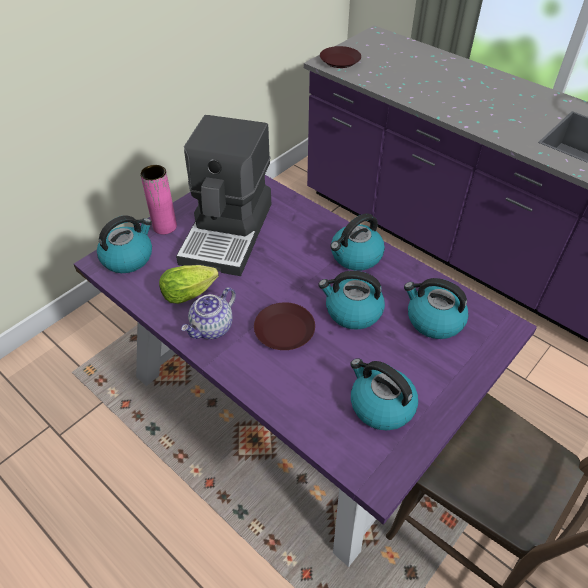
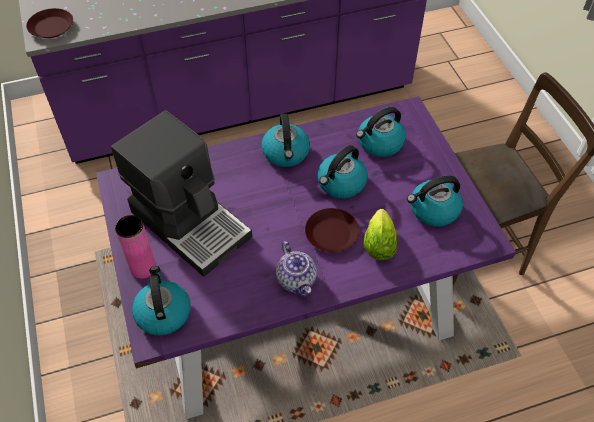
camera: 60 degrees left, 5 degrees up
lettuce [159,265,219,304] -> lettuce moved to [363,209,397,260]

